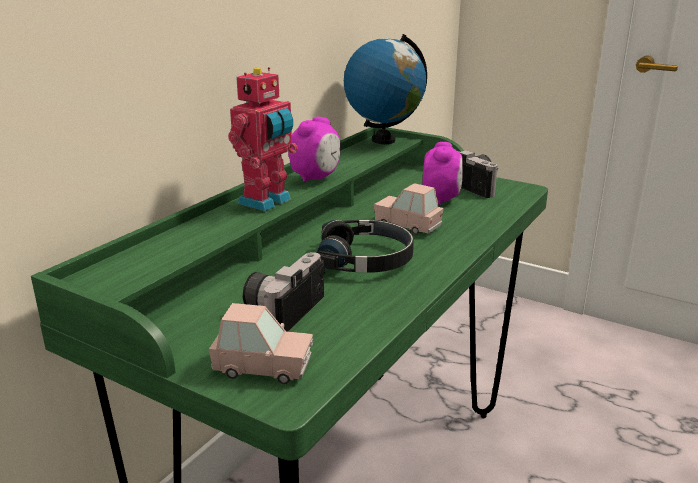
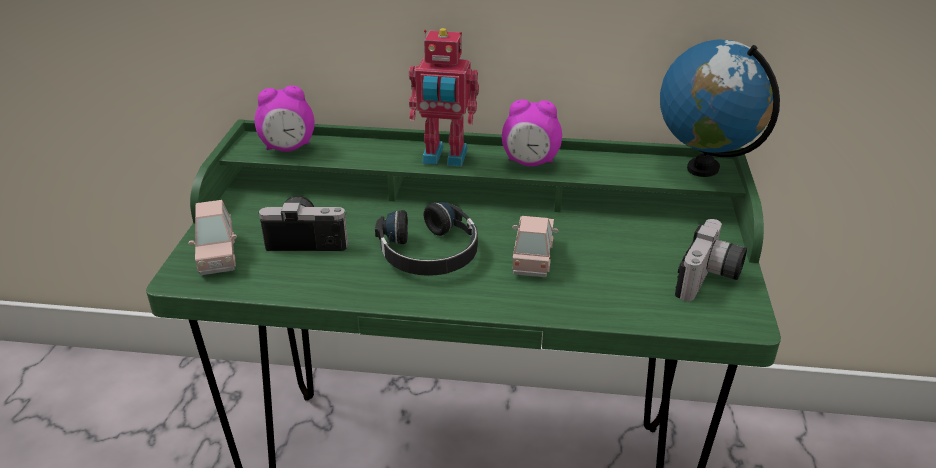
camera: 65 degrees right, 10 degrees up
alarm clock [423,142,463,205] -> alarm clock moved to [255,85,315,152]

